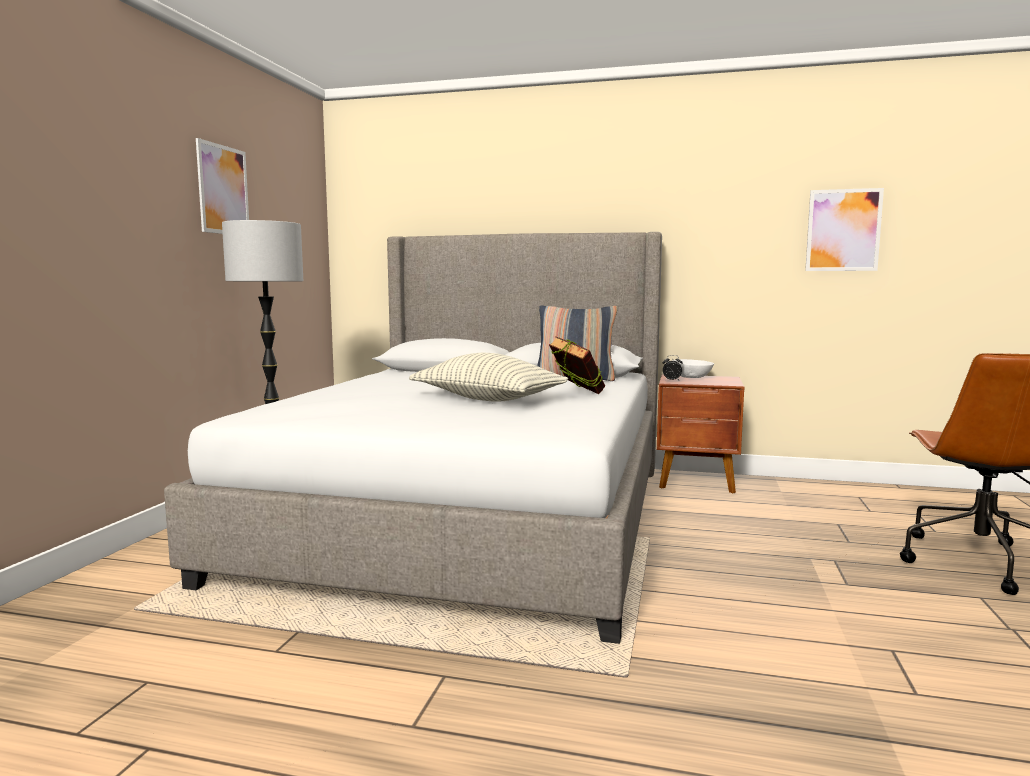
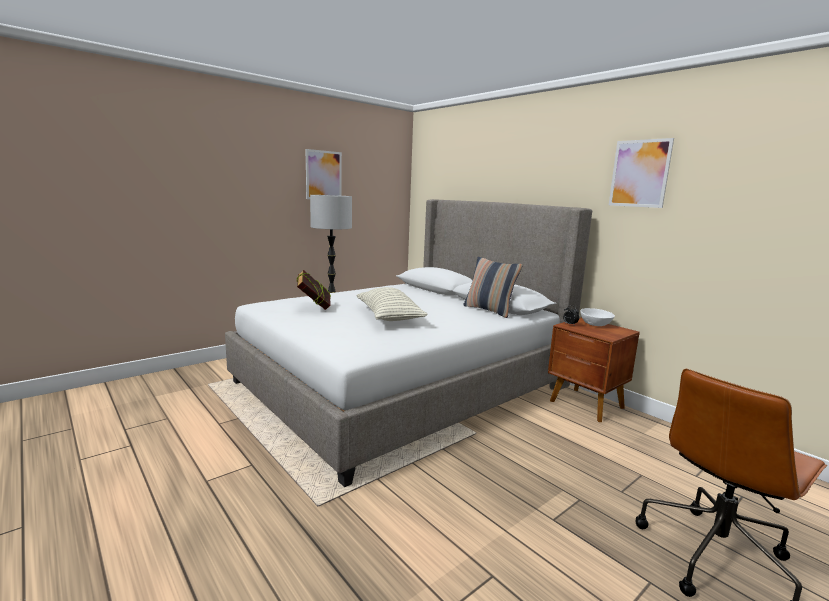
camera: 35 degrees right, 5 degrees up
book [549,336,605,394] -> book moved to [297,270,331,310]
picture [805,188,884,271] -> picture moved to [609,138,674,208]

